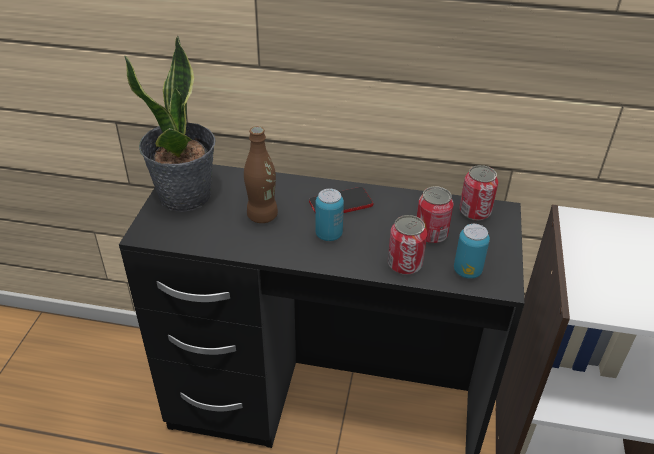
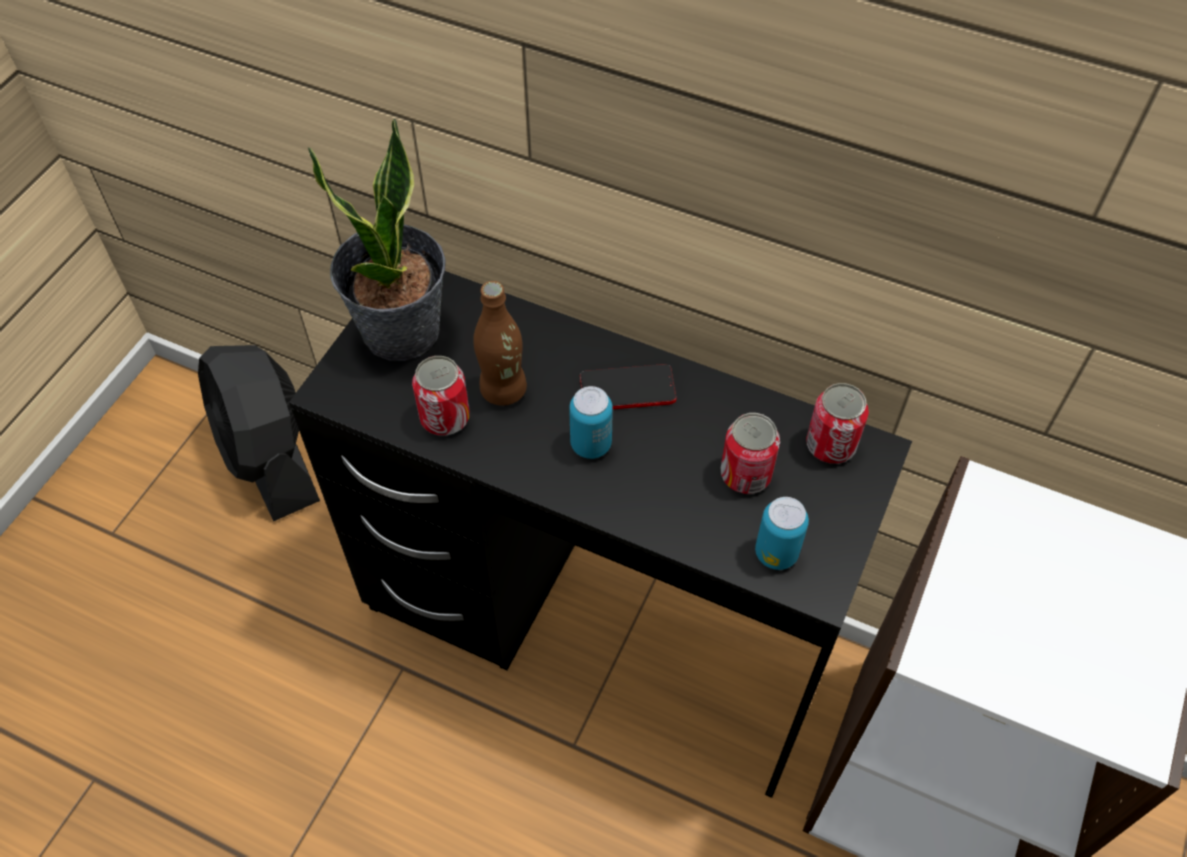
camera: 15 degrees right, 15 degrees up
can [388,215,427,275] -> can moved to [412,356,470,436]
none -> black fan [198,345,320,522]

